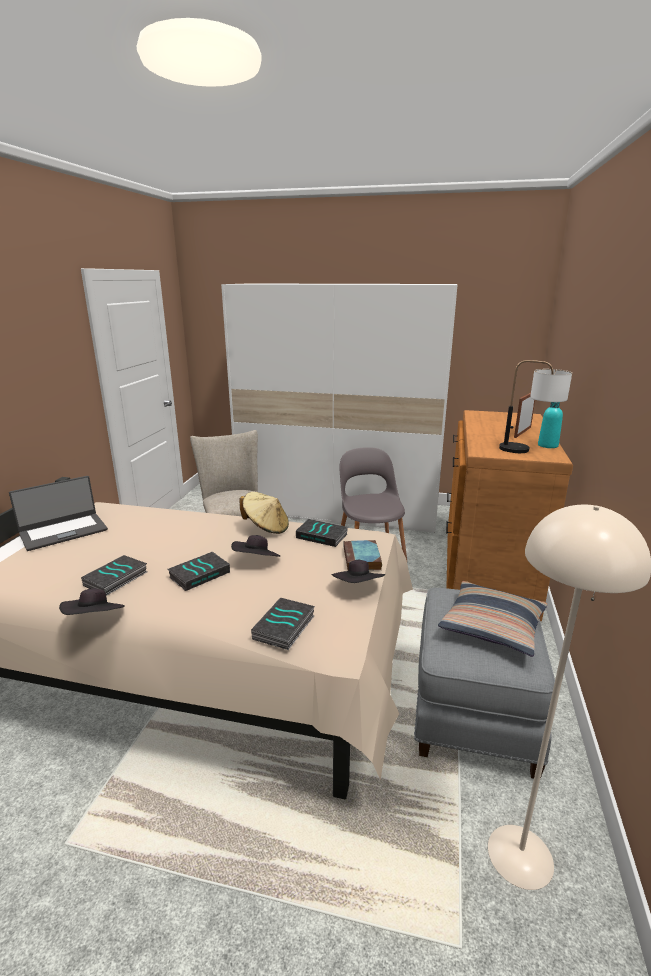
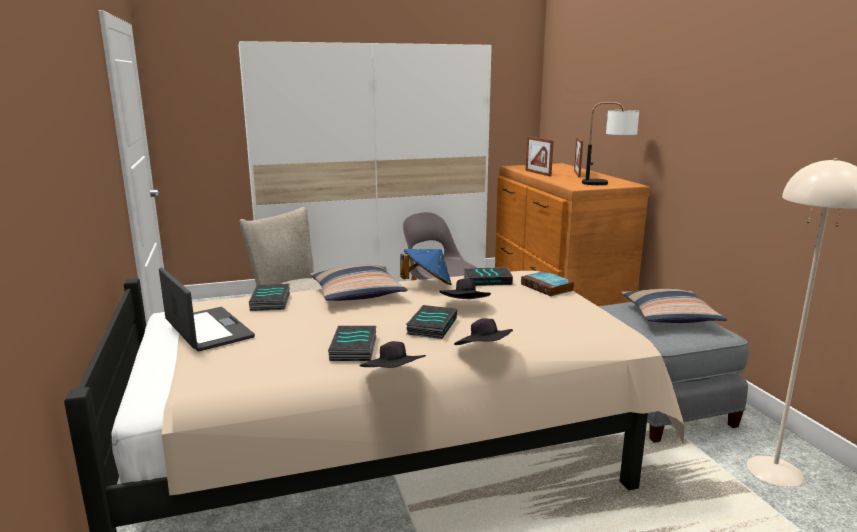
camera: 30 degrees left, 5 degrees down
laptop [9,476,108,551] -> laptop turned 60 degrees counterclockwise [159,267,255,352]
beige hat [239,492,289,534] -> blue hat [400,249,452,285]
book [251,598,315,650] -> book moved to [249,284,290,311]
black hat [331,560,385,583] -> black hat moved to [454,319,513,345]
turquoise bottle [538,402,563,448] -> none
none -> pillow [310,265,408,301]
none -> picture frame [526,136,554,177]

